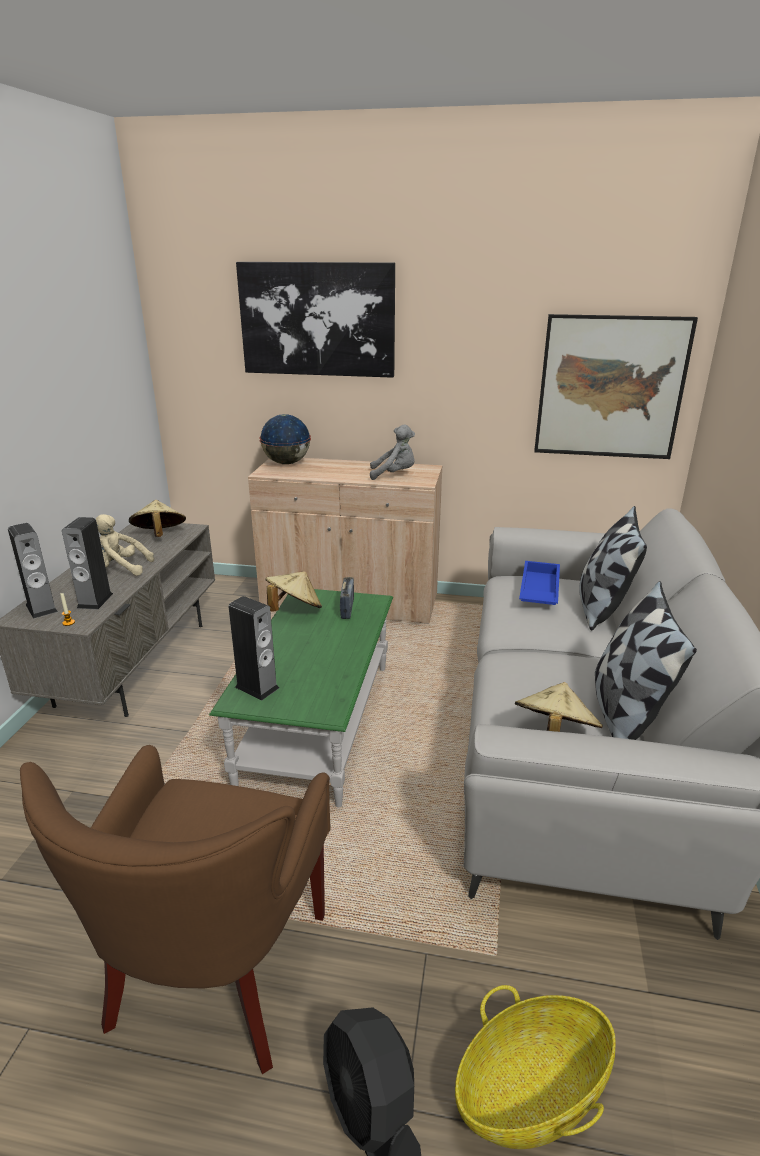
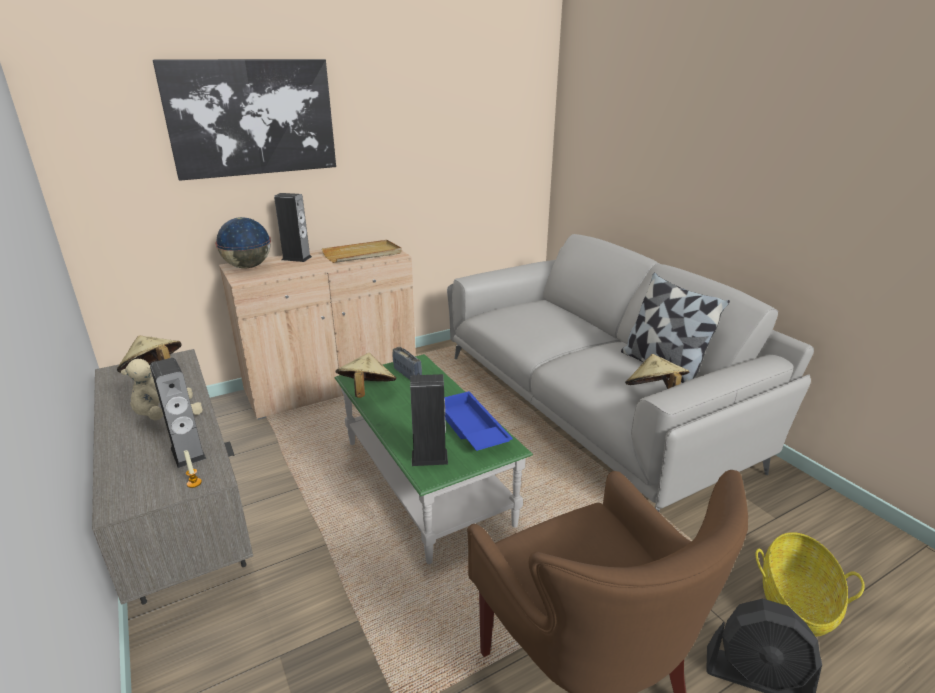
camera: 40 degrees left, 0 degrees up
speaker [8,523,58,619] -> speaker moved to [274,193,312,262]
grey plush toy [370,424,415,480] -> beige tray [322,240,402,263]
blue tray [519,561,560,605] -> blue tray moved to [444,391,513,451]
picture [534,314,698,459] -> none
pillow [579,506,647,631] -> none

